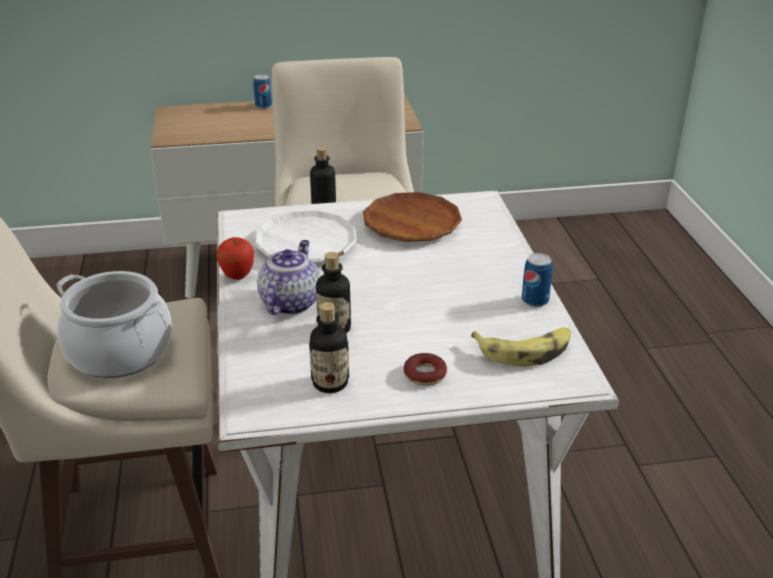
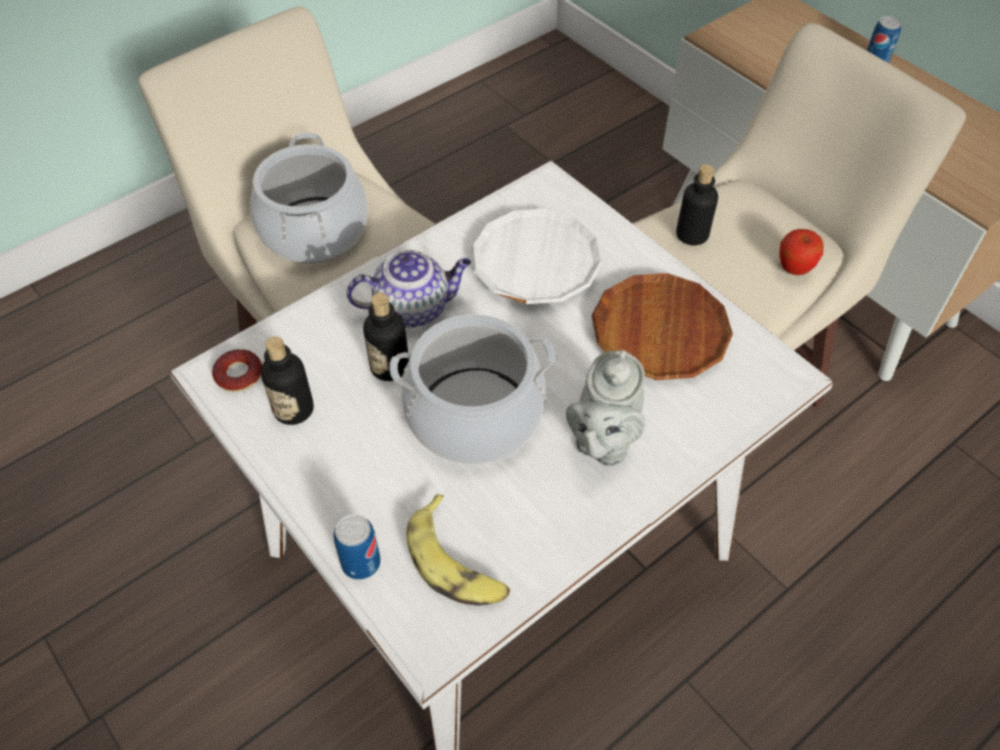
camera: 60 degrees right, 20 degrees up
apple [216,237,254,280] -> apple moved to [779,229,823,275]
donut [404,353,447,386] -> donut moved to [212,349,262,392]
can [522,253,553,307] -> can moved to [334,514,381,580]
none -> cooking pot [389,314,555,465]
none -> grey teapot [566,350,645,466]

